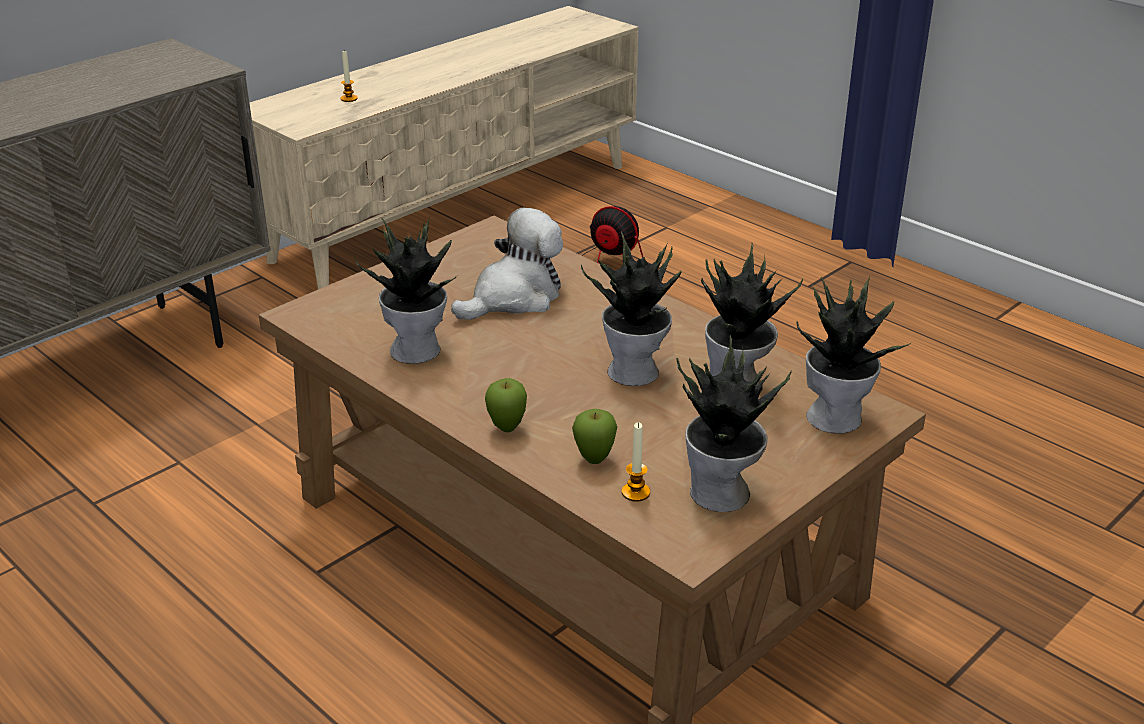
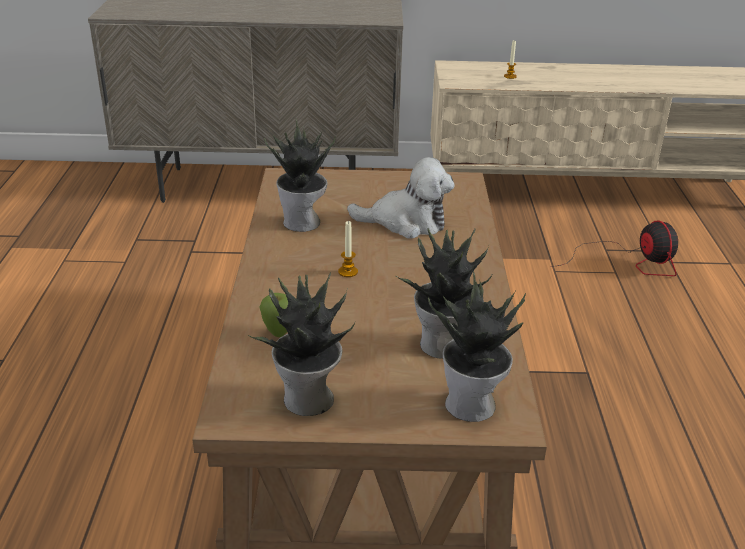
camera: 45 degrees right, 0 degrees up
apple [485,378,527,432] -> none
potted plant [581,231,681,386] -> none
candle [622,422,650,502] -> candle moved to [338,220,358,277]

